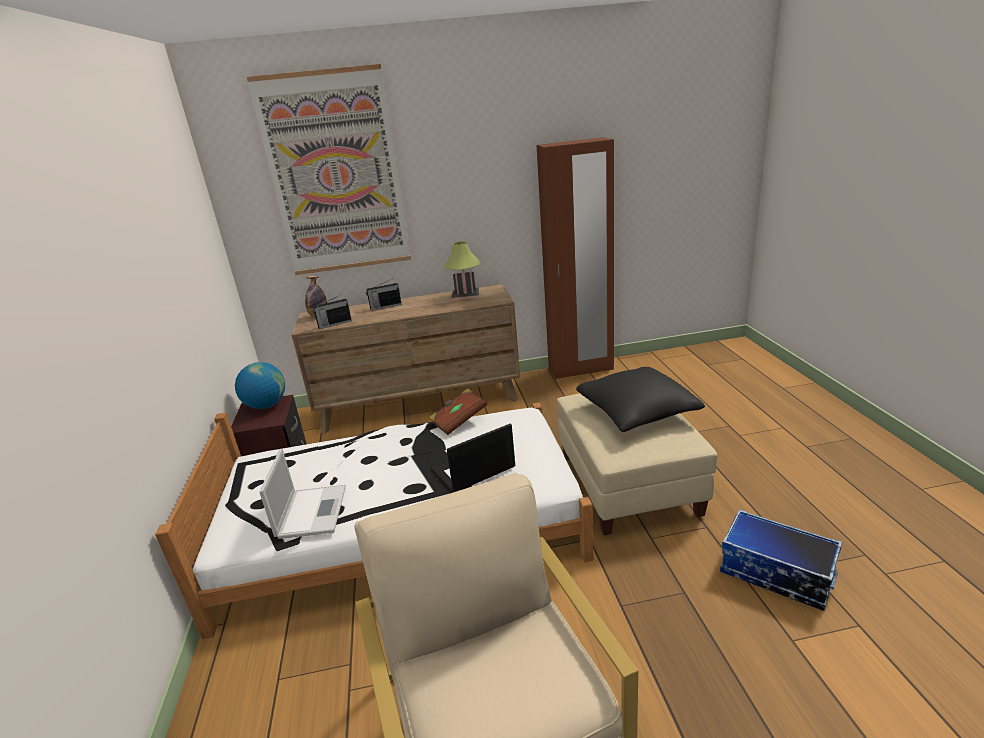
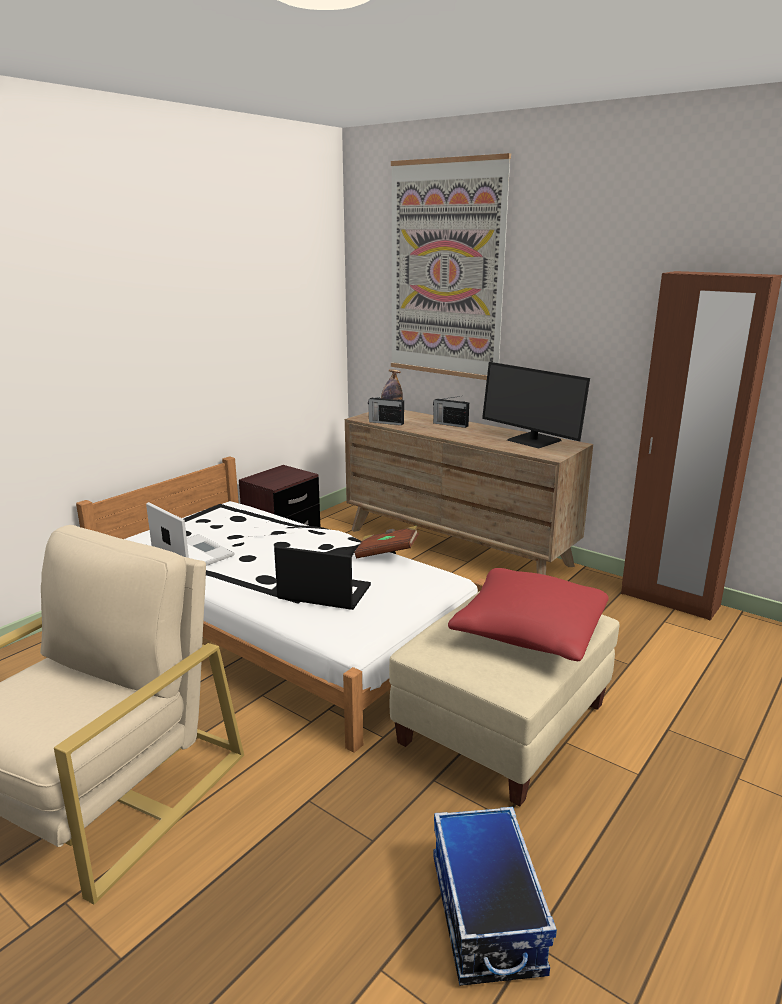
camera: 45 degrees right, 5 degrees down
globe [235,362,285,409] -> none
laptop [259,449,346,539] -> laptop turned 90 degrees counterclockwise [146,502,235,566]
table lamp [445,241,480,300] -> monitor [482,362,590,449]
black pillow [576,367,705,432] -> red pillow [448,568,609,661]

